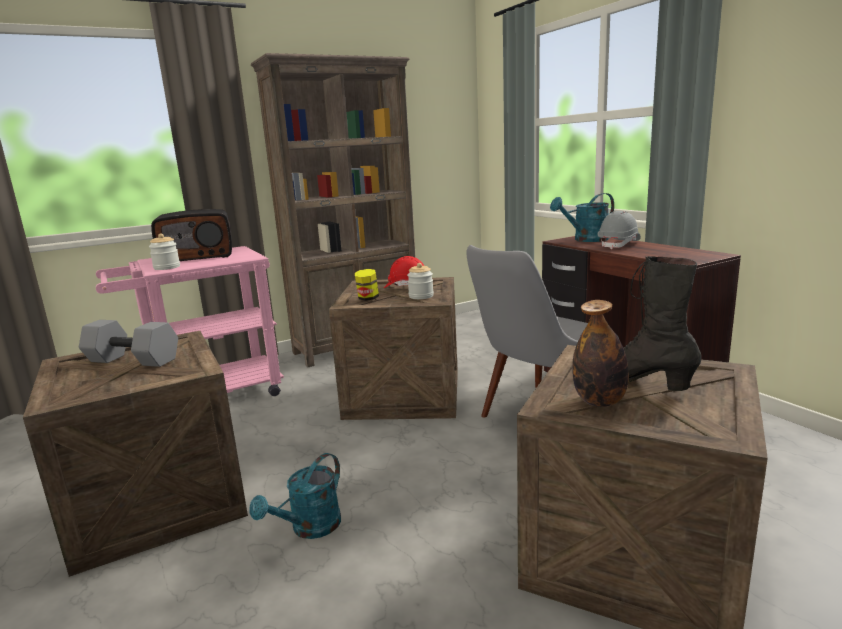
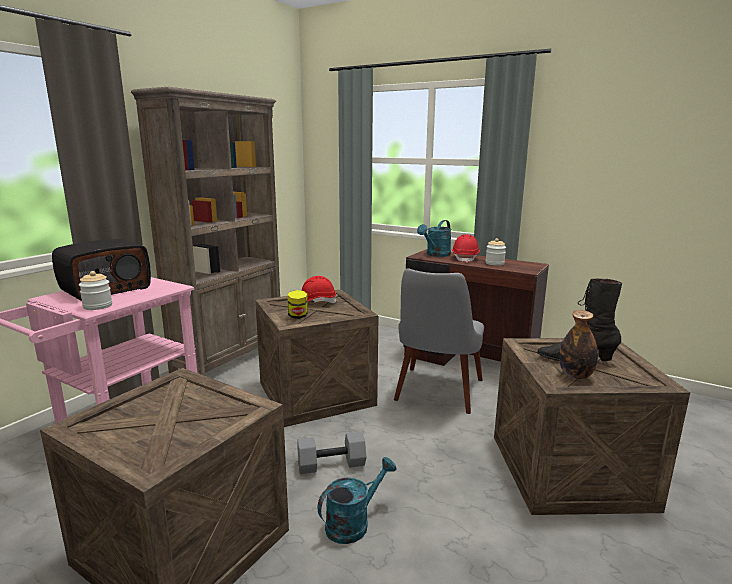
camera: 30 degrees left, 0 degrees up
grey dumbbell [79,320,178,367] -> grey dumbbell moved to [297,432,366,474]
turquoise watering can [250,453,341,539] -> turquoise watering can turned 135 degrees counterclockwise [318,457,397,544]
jar [407,263,434,299] -> jar moved to [486,238,506,266]
grey hard hat [597,211,641,249] -> red hard hat [452,235,480,263]

